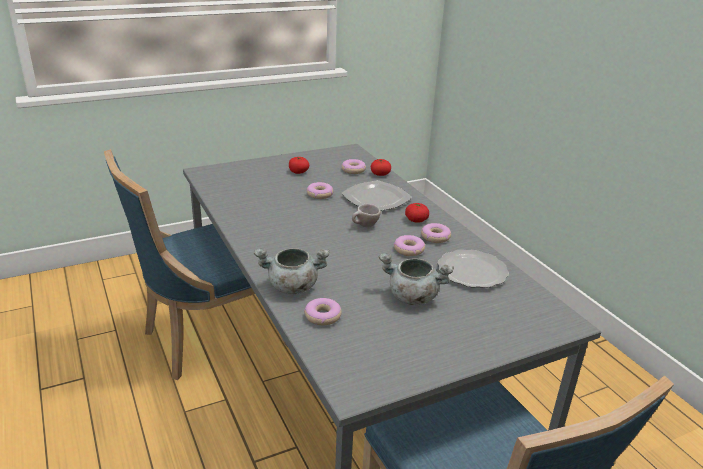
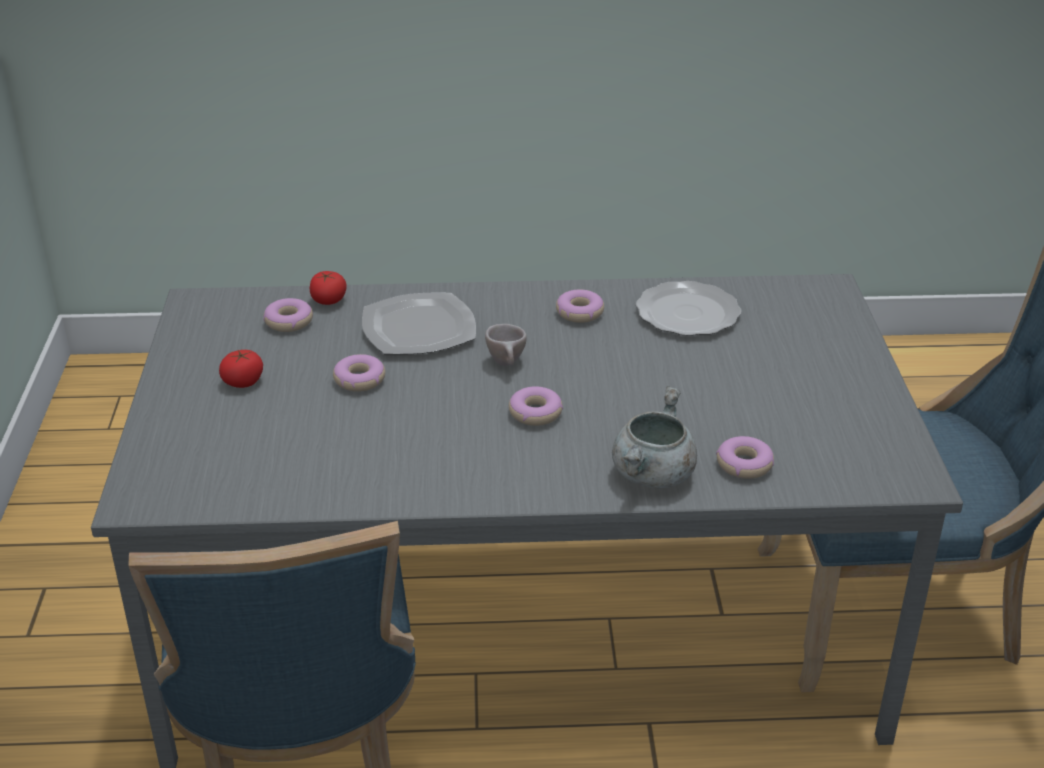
camera: 65 degrees left, 5 degrees up
grey cooking pot [379,253,454,305] -> none
donut [394,235,425,256] -> donut moved to [509,386,563,426]
tomato [405,203,429,223] -> none

